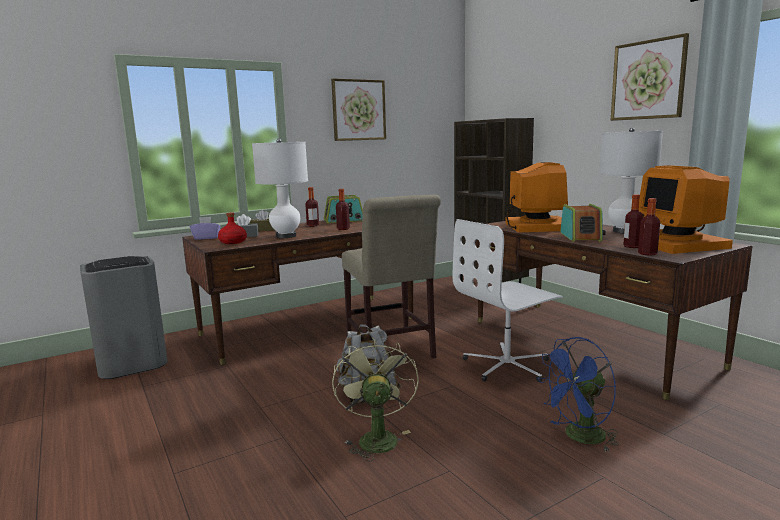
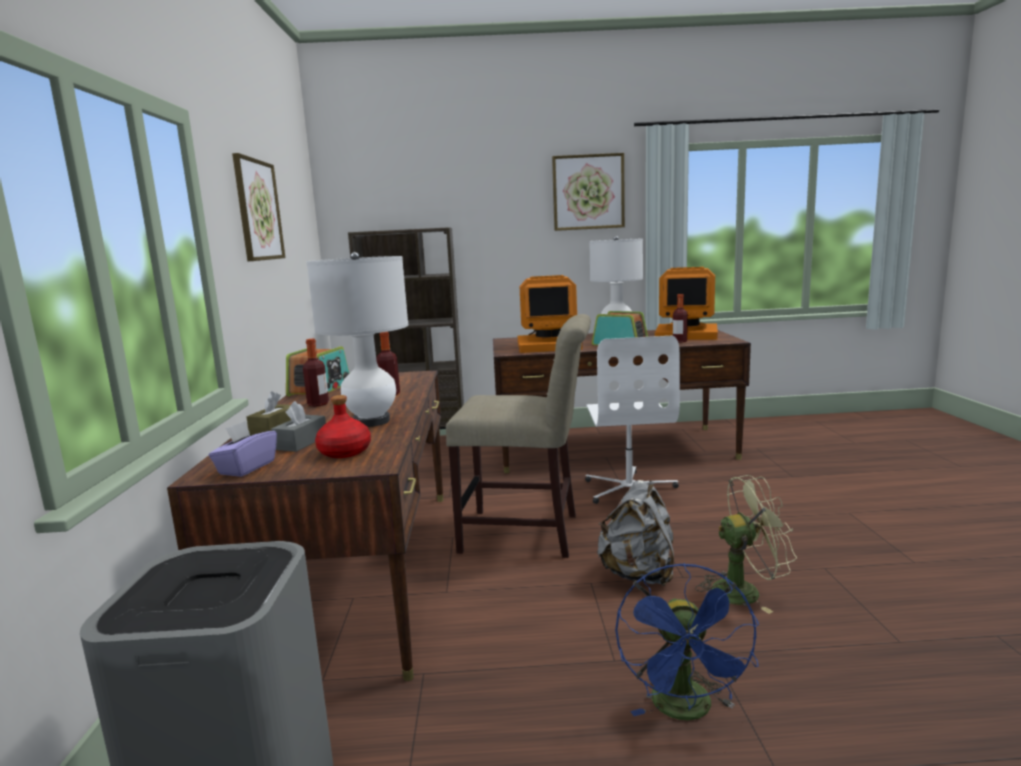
camera: 60 degrees left, 0 degrees up
green fan [332,338,419,461] -> green fan turned 150 degrees clockwise [695,475,797,614]
monitor [505,162,568,232] -> monitor turned 150 degrees clockwise [518,275,583,353]
blue fan [537,337,619,451] -> blue fan moved to [615,563,759,721]
bottle [638,198,660,256] -> none

